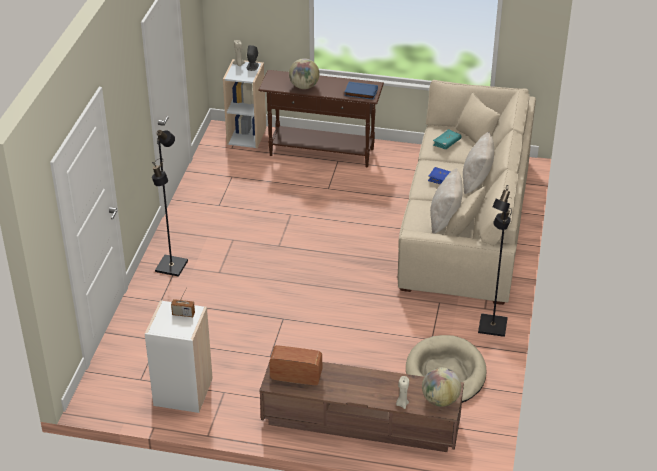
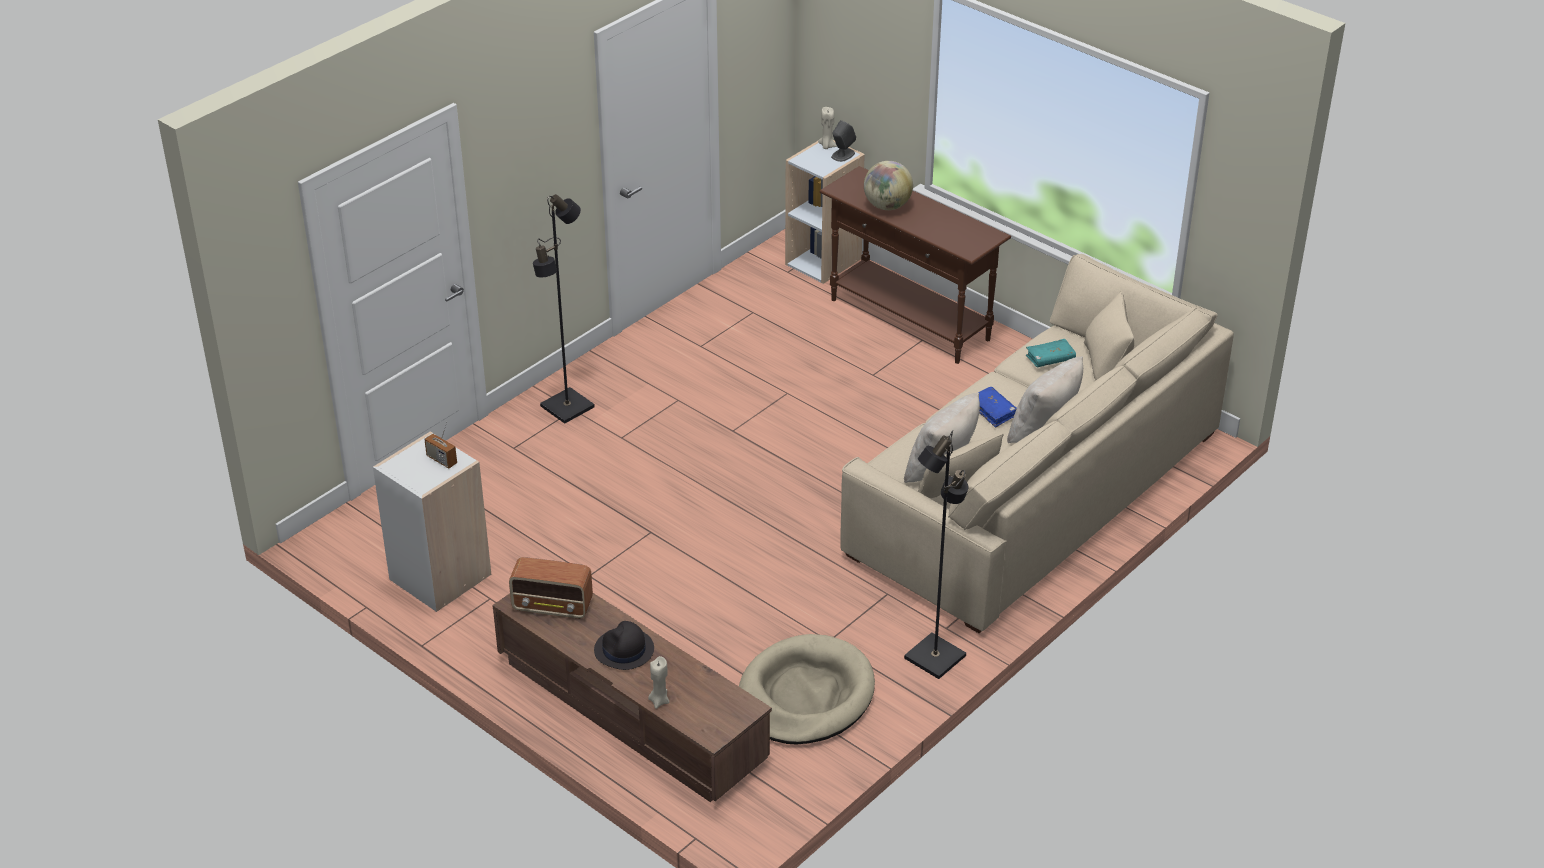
camera: 30 degrees right, 0 degrees up
radio [269,345,322,385] -> radio turned 150 degrees clockwise [509,557,593,619]
blue book [344,82,378,100] -> none
globe [422,367,461,407] -> none
none -> black hat [594,621,654,670]

